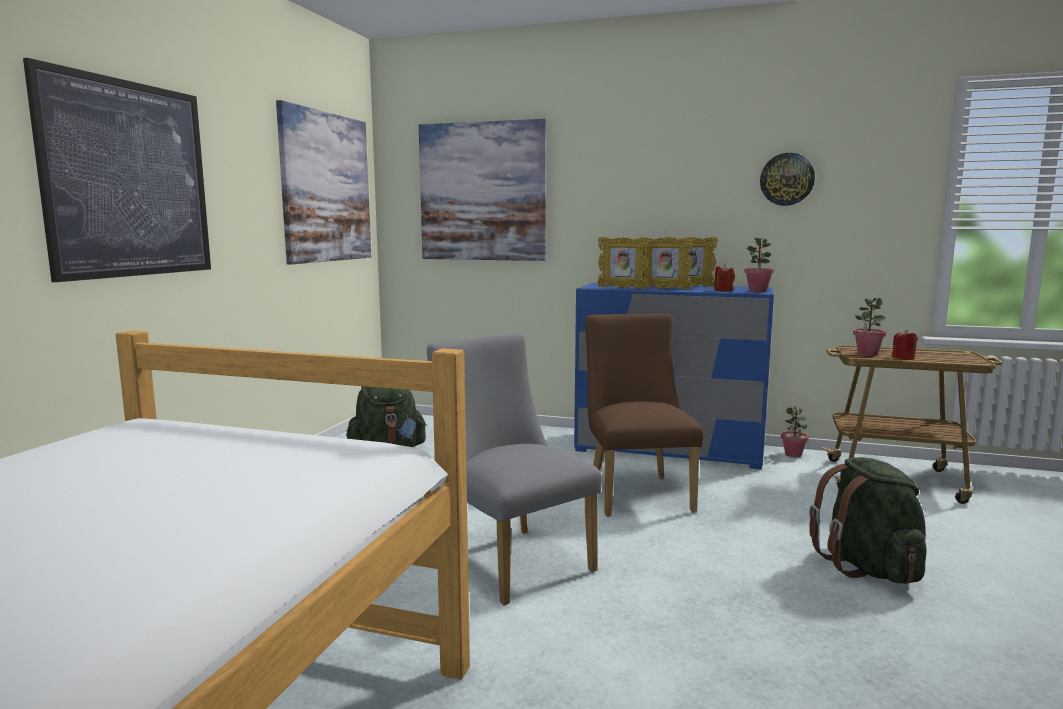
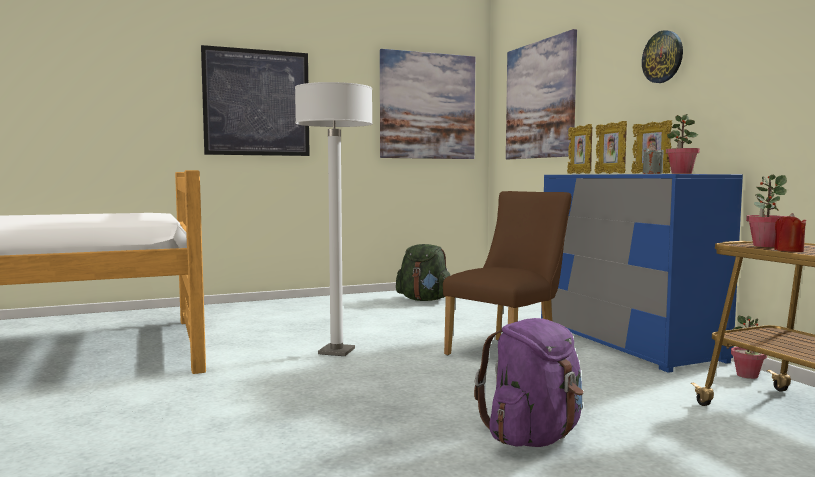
camera: 50 degrees right, 5 degrees down
grey chair [427,334,602,606] -> white floor lamp [295,82,373,356]
red candle [714,264,735,292] -> grey candle [643,146,664,174]
wall clock [760,153,815,206] -> wall clock moved to [642,30,683,83]
green backpack [809,457,927,584] -> purple backpack [474,318,584,447]

